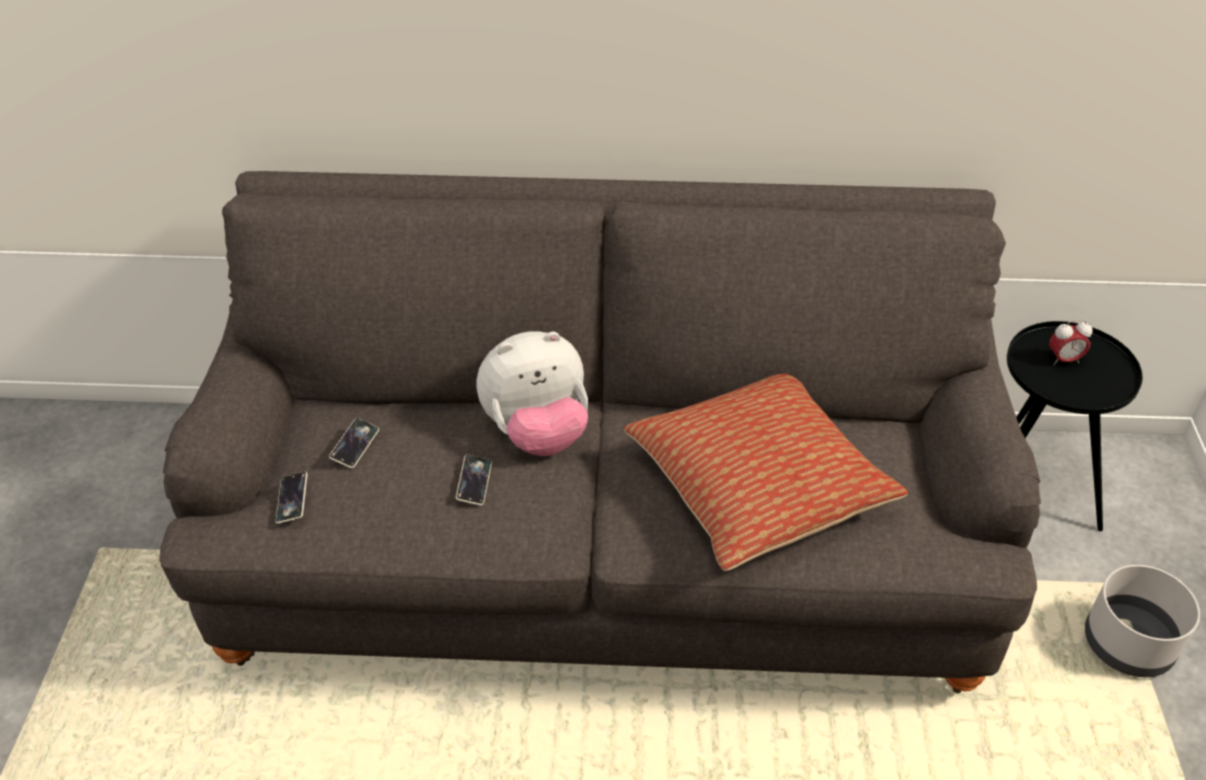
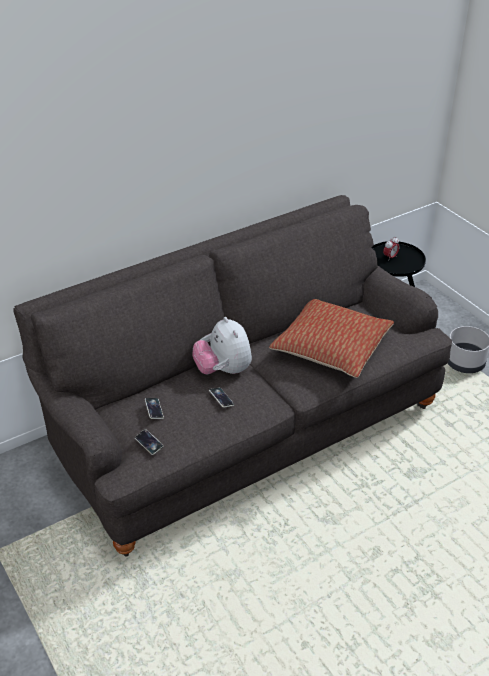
camera: 35 degrees left, 5 degrees down
plush toy [476,331,588,456] -> plush toy turned 120 degrees clockwise [192,317,252,374]

